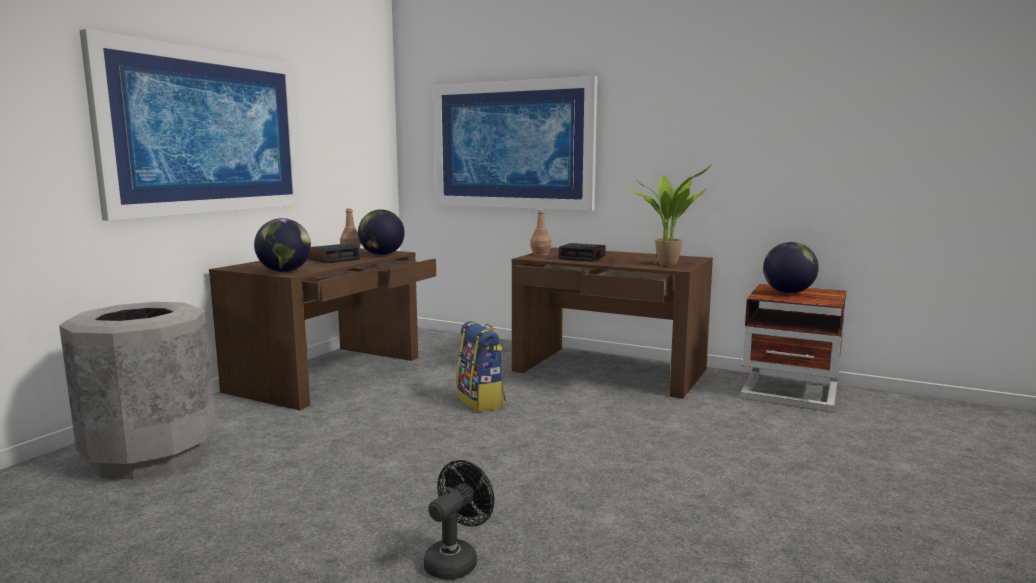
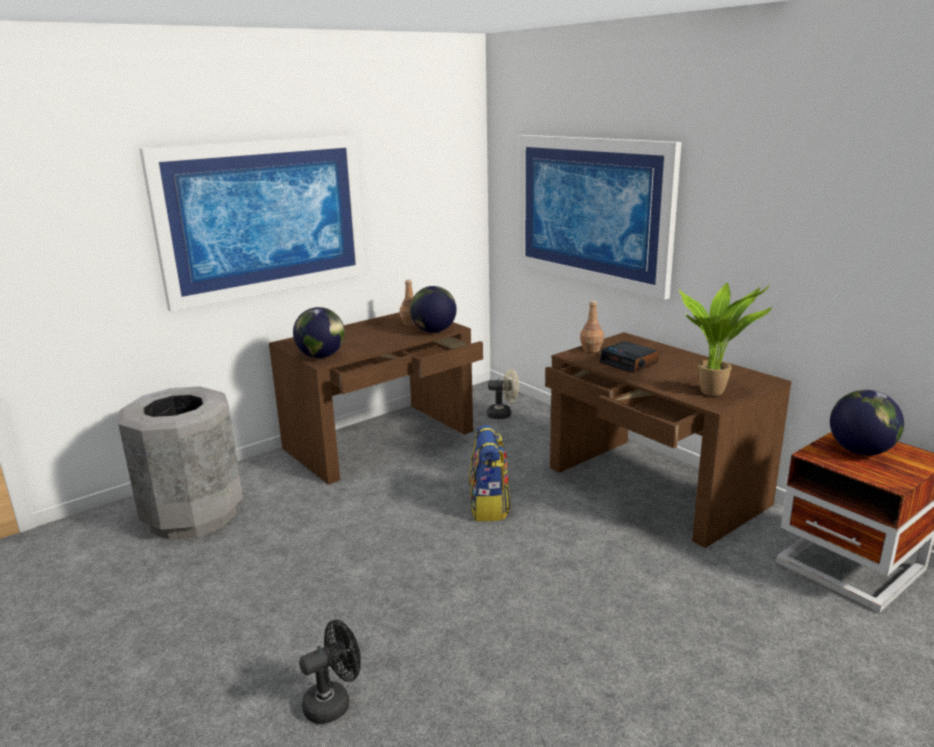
camera: 25 degrees right, 10 degrees up
alarm clock [308,244,360,263] -> none
none -> beige fan [487,369,519,419]

